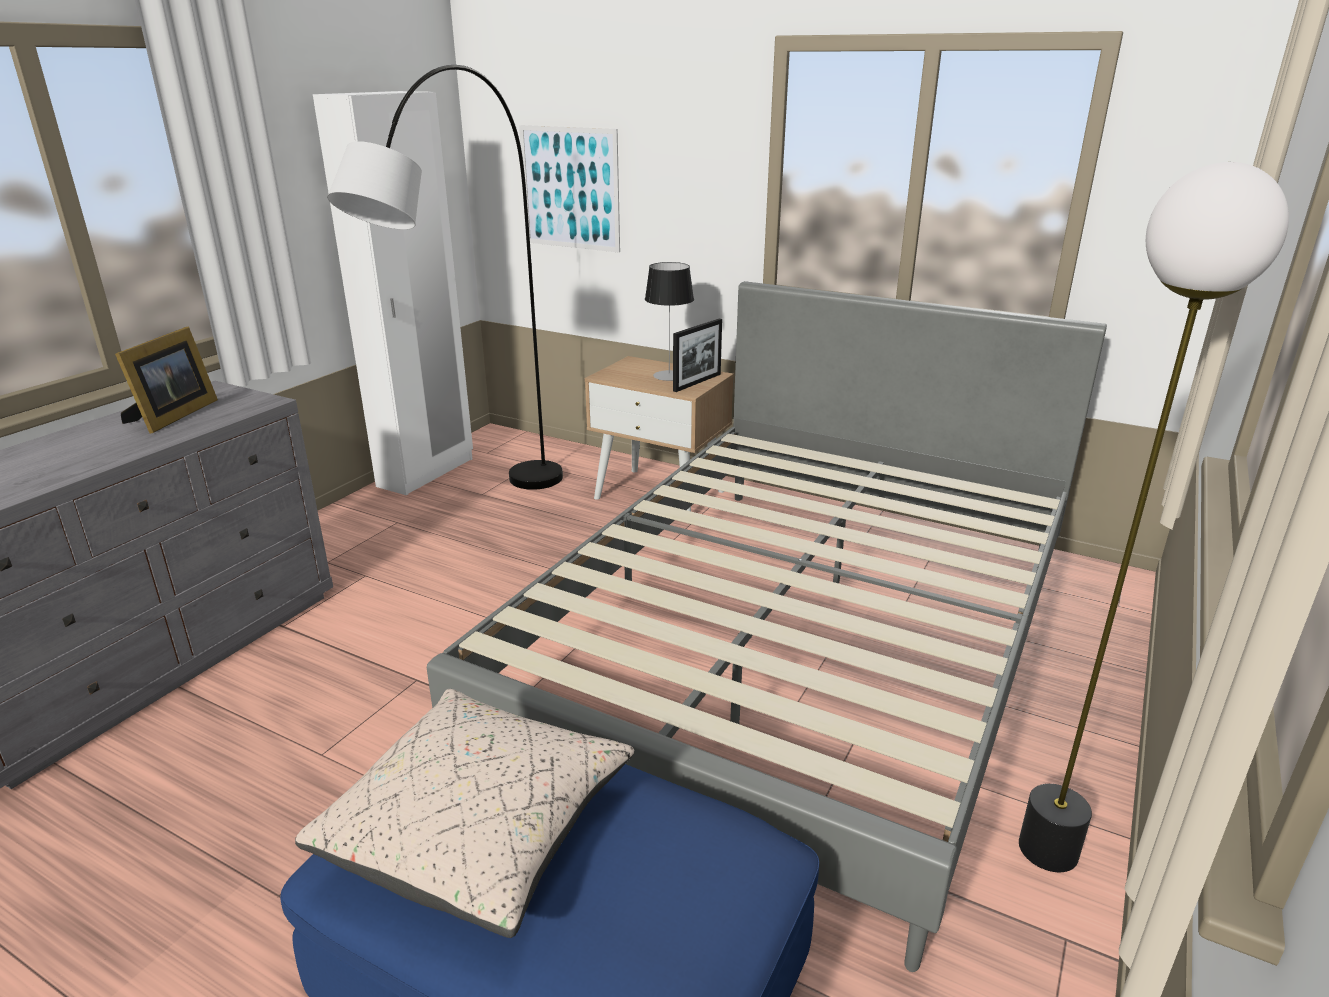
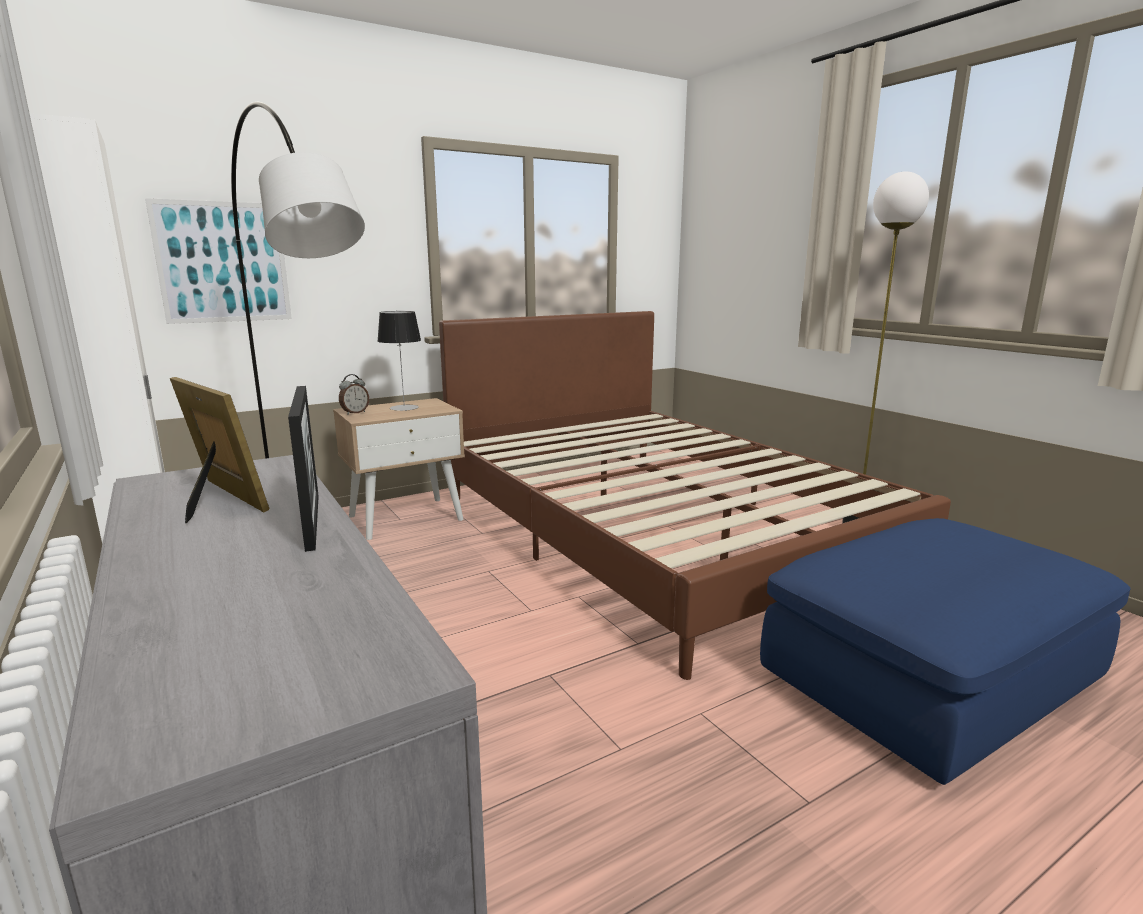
camera: 60 degrees left, 10 degrees down
beige pillow [295,689,634,938] -> none
grey bed [427,281,1107,972] -> brown bed [439,311,951,680]
picture frame [673,319,722,392] -> picture frame moved to [288,386,319,552]
none -> alarm clock [339,374,369,415]

